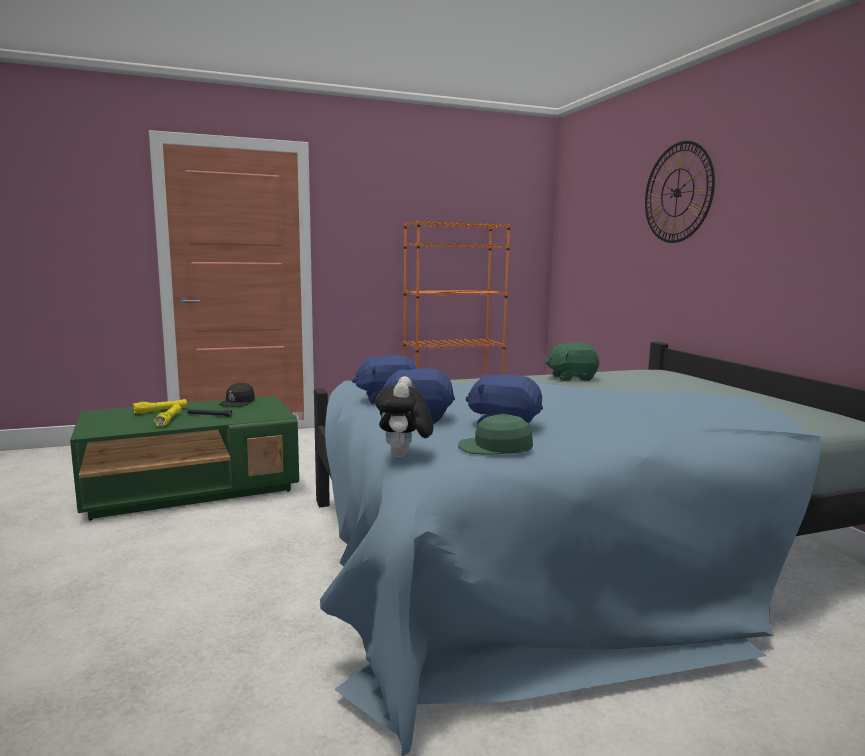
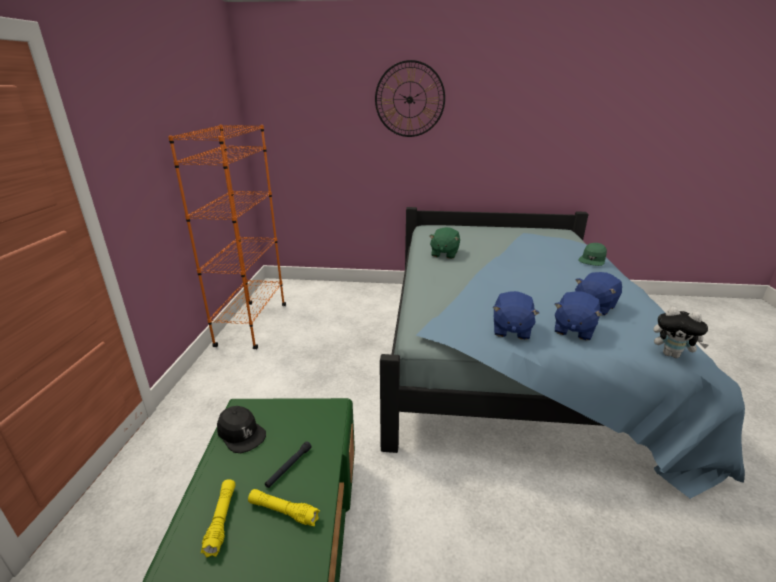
camera: 65 degrees left, 15 degrees up
green cap [458,414,533,455] -> green cap moved to [578,243,607,266]

